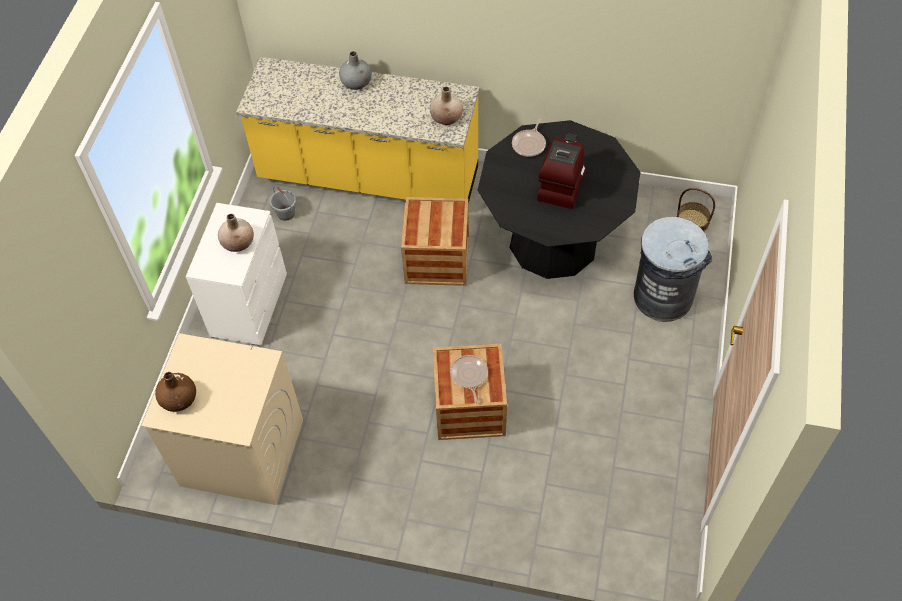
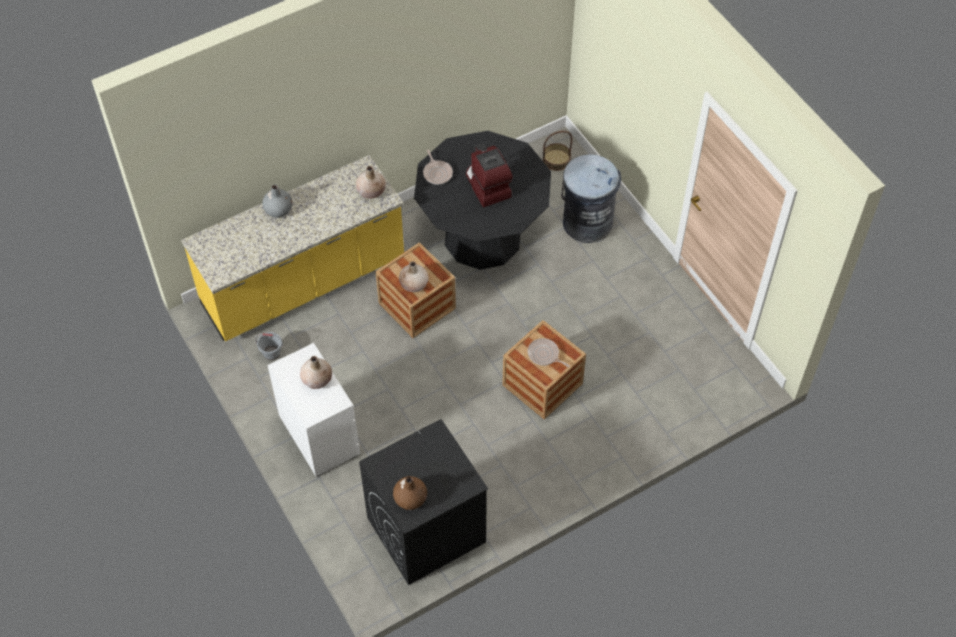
camera: 45 degrees left, 0 degrees up
beige washing machine [141,333,303,505] -> black washing machine [359,419,488,585]
none -> beige vase [399,261,428,292]

